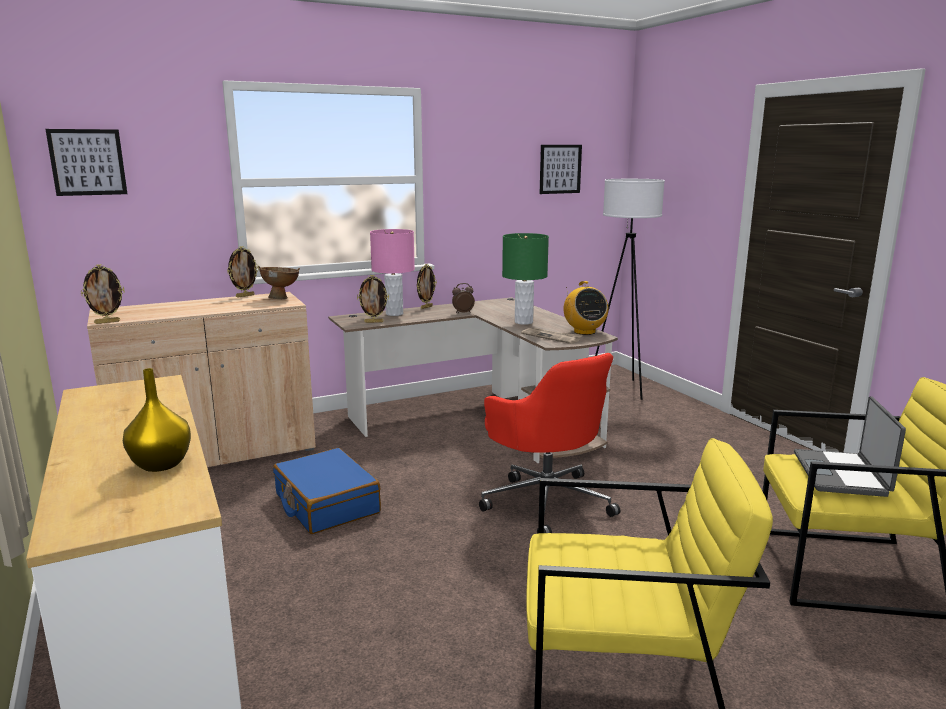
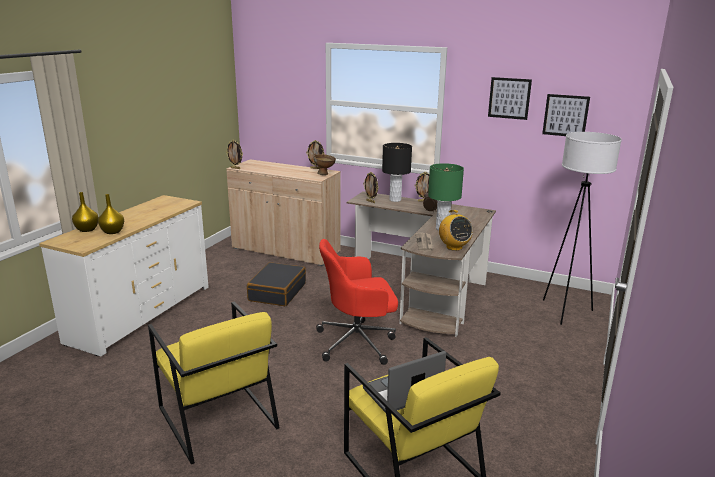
camera: 50 degrees right, 5 degrees up
picture [46,129,127,196] -> picture moved to [488,77,532,120]
blue suitcase [273,448,381,534] -> black suitcase [247,262,306,306]
pink table lamp [370,229,415,316] -> black table lamp [382,143,412,202]
red office chair [479,353,620,534] -> red office chair turned 60 degrees clockwise [316,239,398,365]
radio [563,281,608,335] -> radio turned 60 degrees counterclockwise [439,210,473,251]
none -> yellow vase [72,192,98,232]

